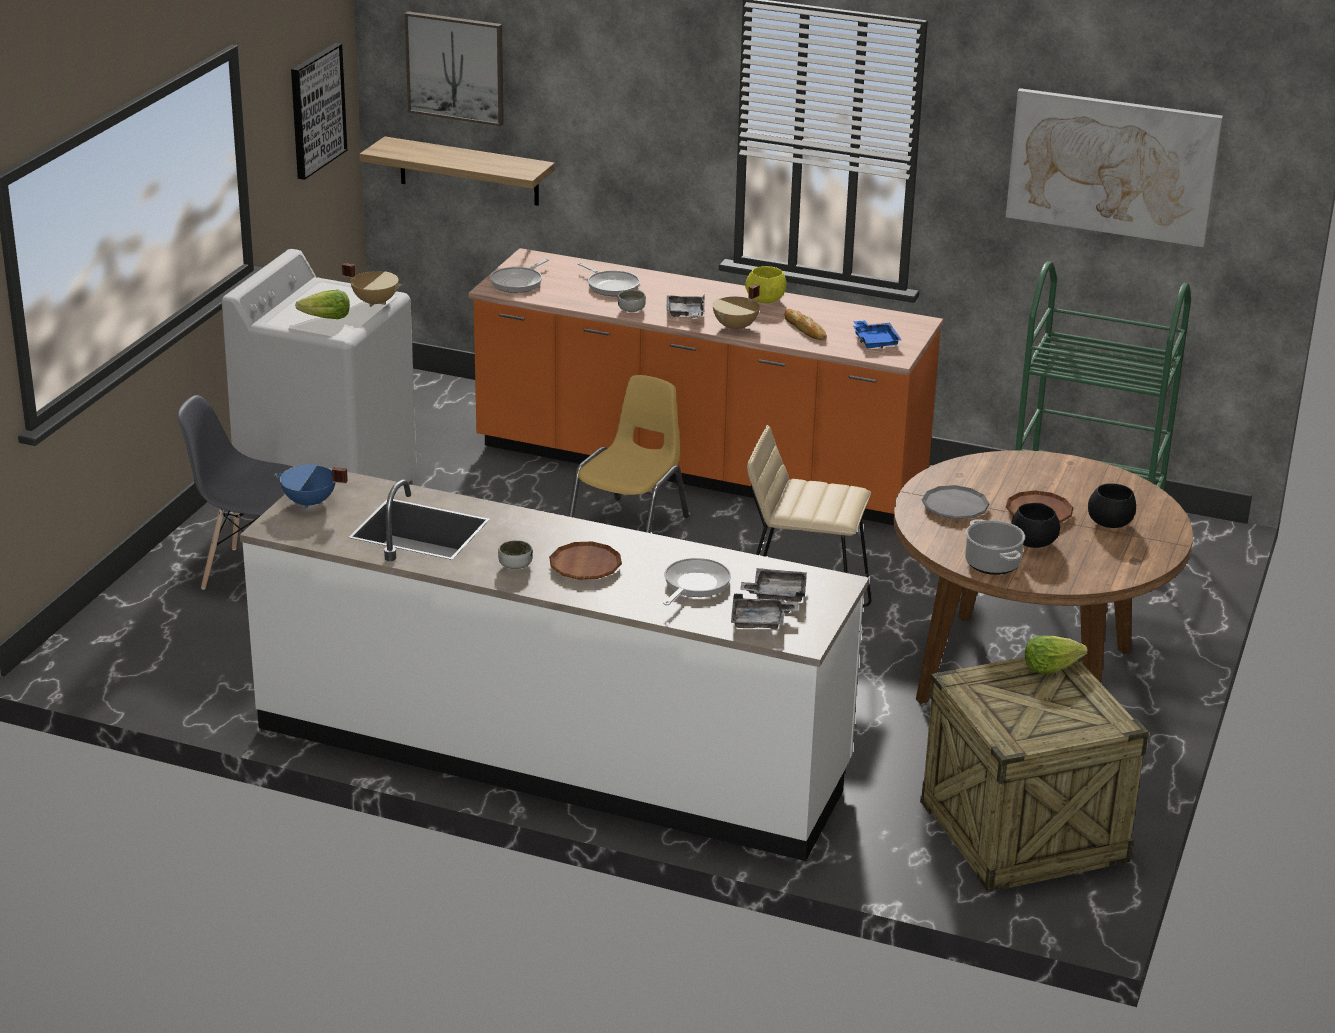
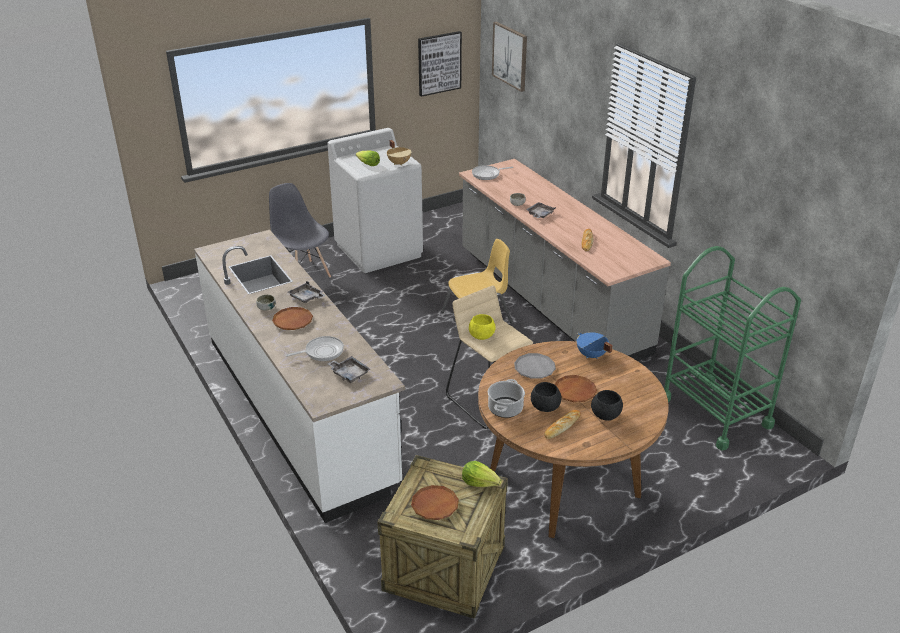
camera: 40 degrees right, 5 degrees up
blue cooking pot [274,464,348,509] -> blue cooking pot moved to [577,332,613,359]
shelf [359,136,555,206] -> none
orange counter [469,248,943,525] -> grey counter [459,159,671,361]
frying pan [578,263,640,296] -> none
beige cooking pot [712,284,760,331] -> none
grey tray [731,594,798,629] -> grey tray moved to [288,281,326,303]
yellow bowl [745,266,787,303] -> yellow bowl moved to [469,314,495,340]
blue tray [853,321,901,348] -> none
picture [1006,88,1223,247] -> none
none -> brown plate [411,485,459,520]
none -> bread [544,410,581,439]

